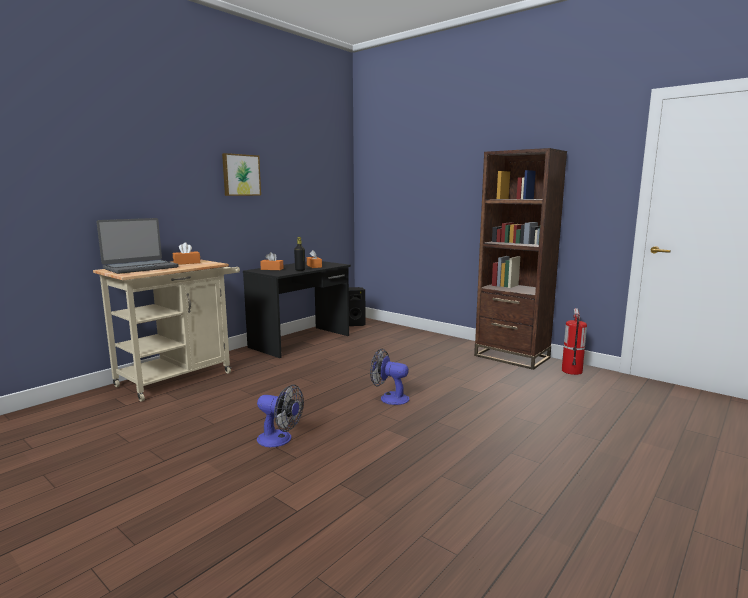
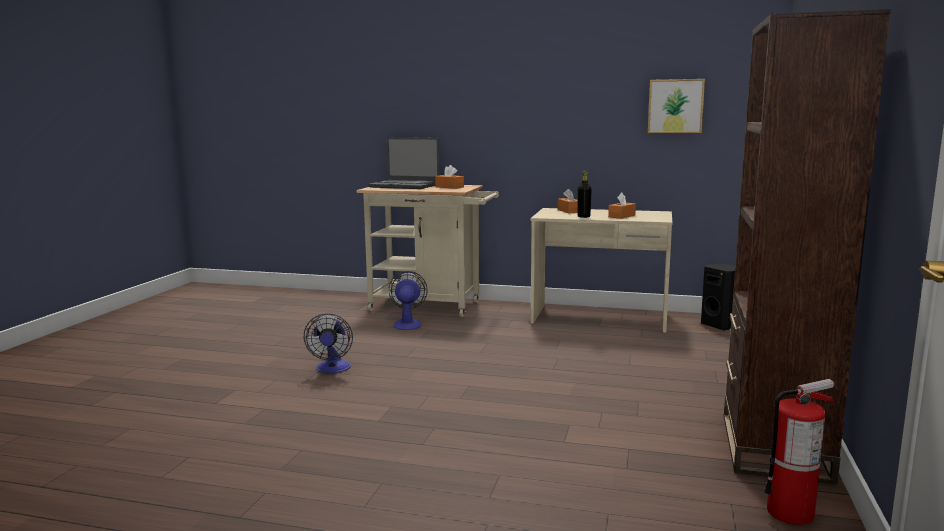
camera: 65 degrees right, 0 degrees up
picture [222,153,261,196] -> picture moved to [648,79,705,133]
black desk [243,261,351,358] -> beige desk [530,208,673,333]
fan [370,348,409,405] -> fan moved to [388,271,428,330]

